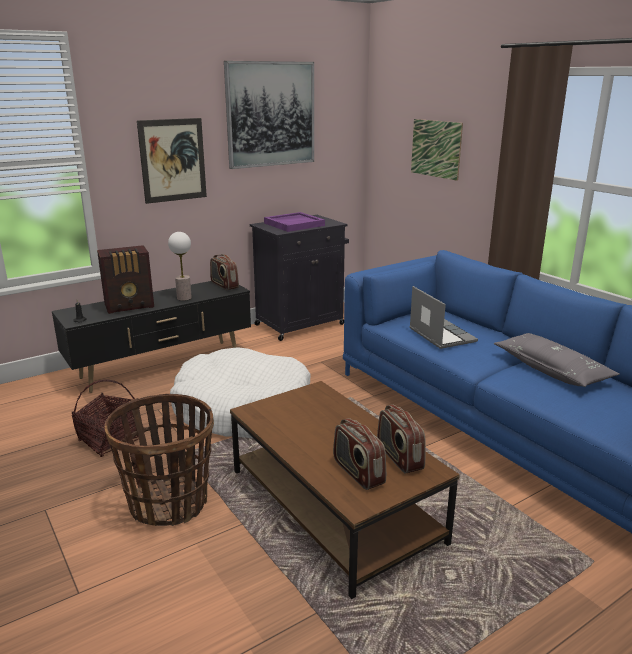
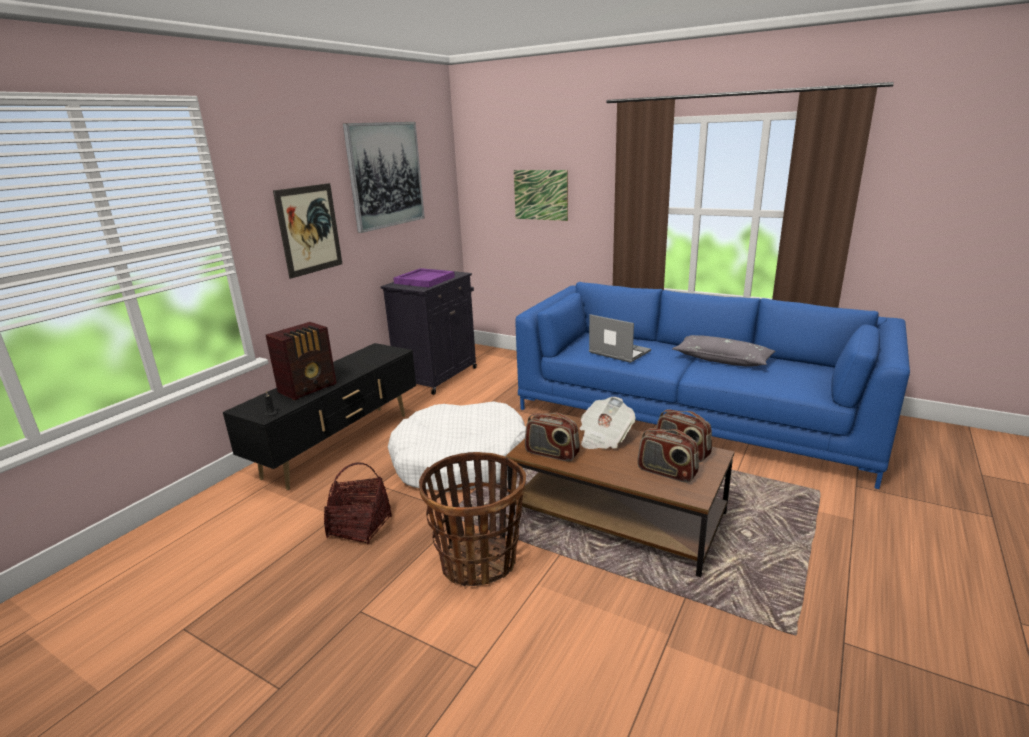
camera: 25 degrees left, 0 degrees up
table lamp [168,232,192,301] -> none
radio [210,254,239,290] -> radio moved to [525,413,580,462]
none -> newspaper [579,397,636,449]

